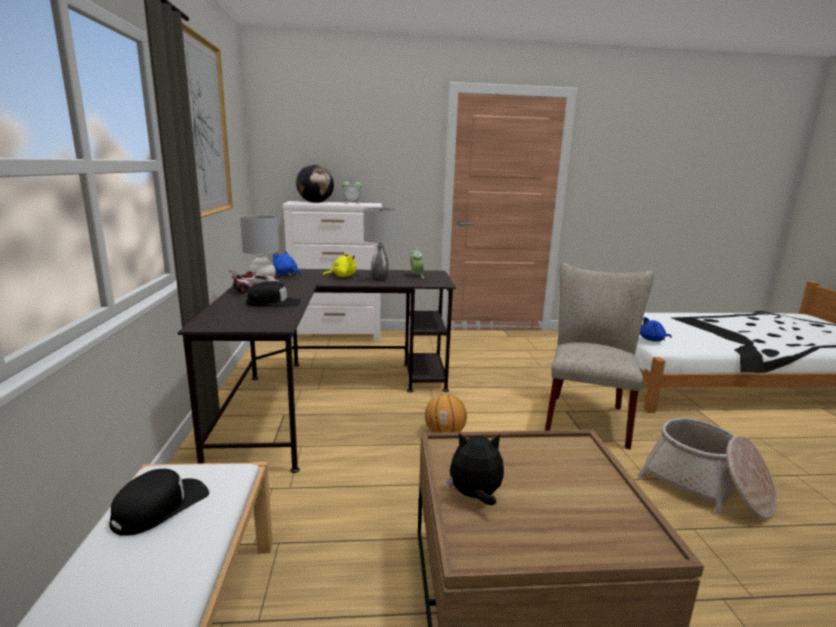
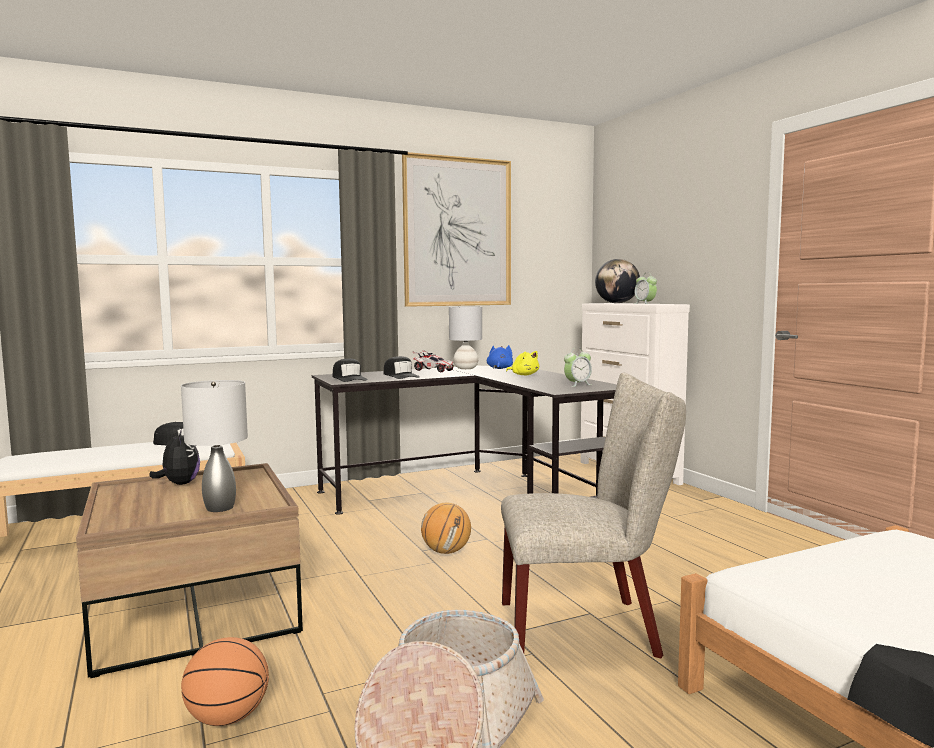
camera: 70 degrees right, 10 degrees down
grey table lamp [364,208,397,281] -> grey table lamp moved to [181,380,248,512]
blue plush toy [640,317,672,342] -> none
none -> basketball [181,637,269,726]
none -> black cap [333,359,368,382]

